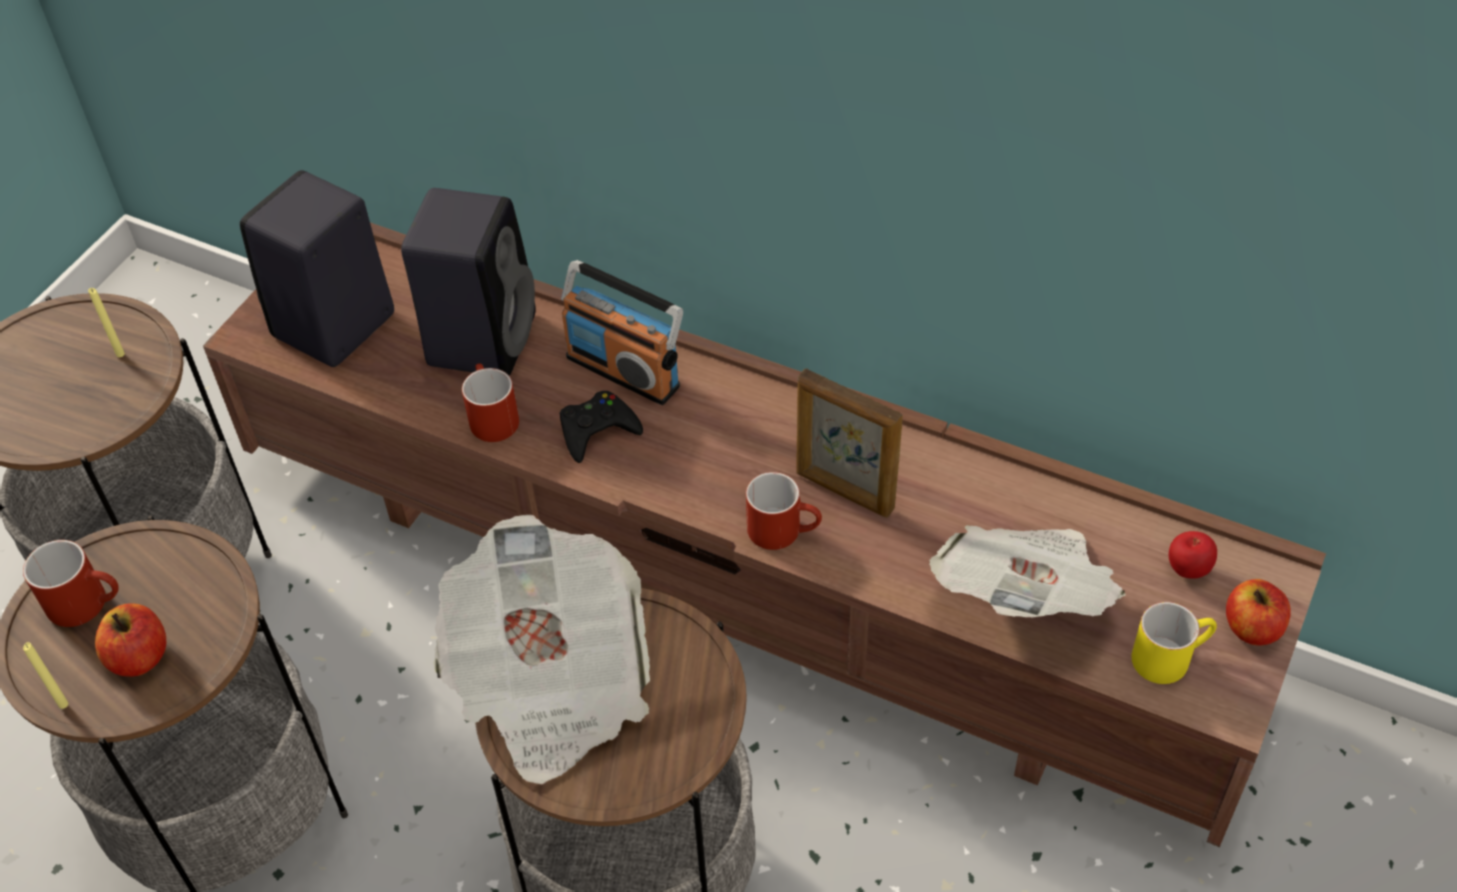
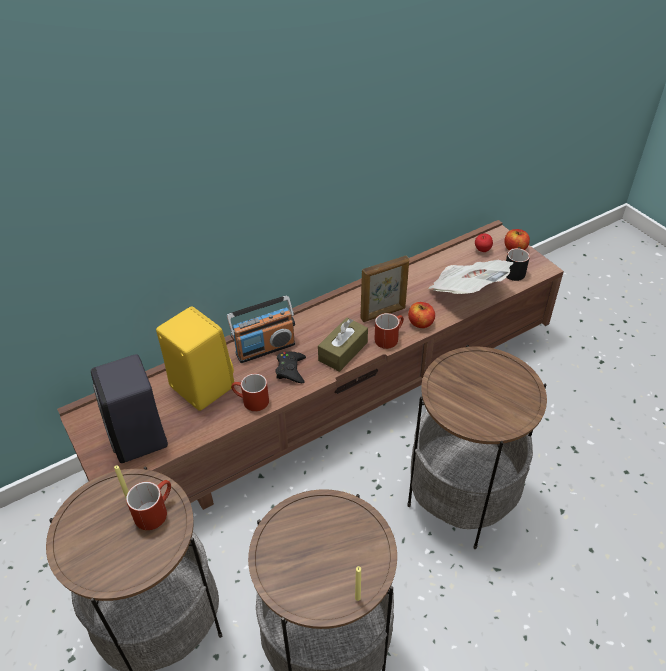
camera: 60 degrees left, 5 degrees down
red mug [23,540,119,627] -> red mug moved to [126,480,171,530]
apple [95,604,166,677] -> apple moved to [408,302,435,328]
black speaker [401,188,536,376] -> yellow speaker [156,306,235,411]
newspaper [433,515,650,784] -> none
yellow mug [1132,602,1217,684] -> black mug [506,247,530,281]
none -> brown tissue box [318,318,368,372]

